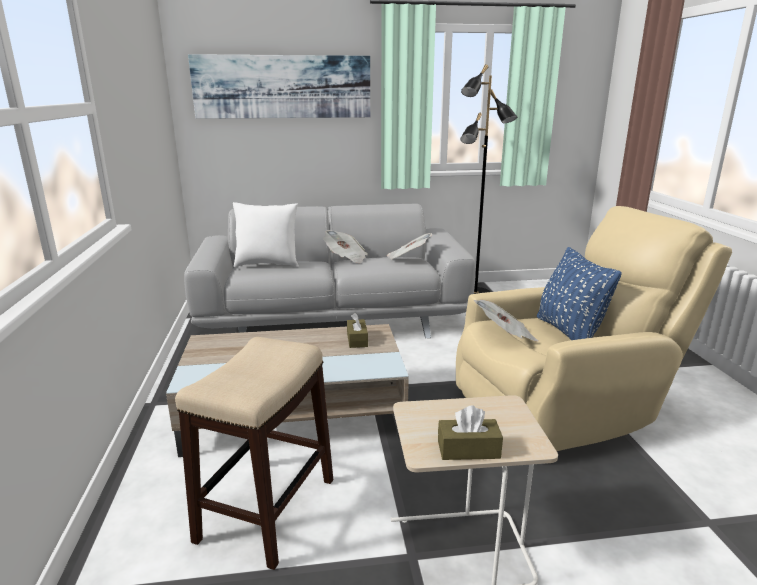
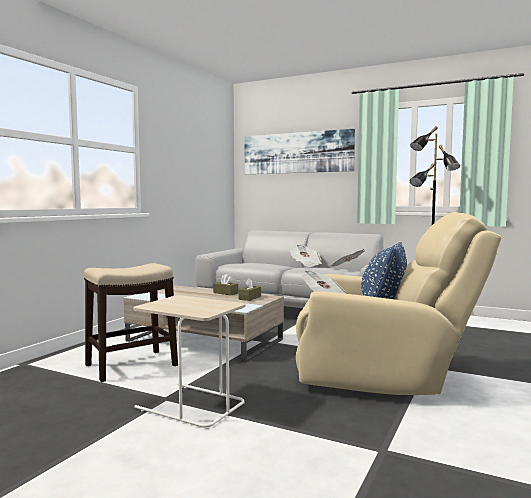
camera: 35 degrees right, 15 degrees down
white pillow [233,202,298,267] -> none
brown tissue box [438,405,503,460] -> brown tissue box moved to [213,274,238,295]

